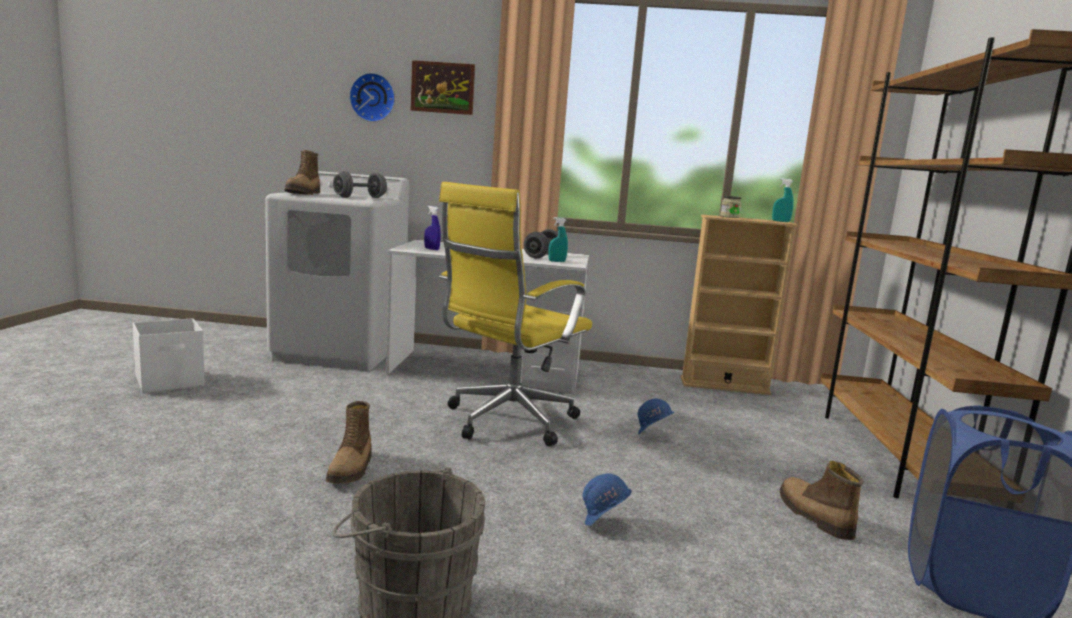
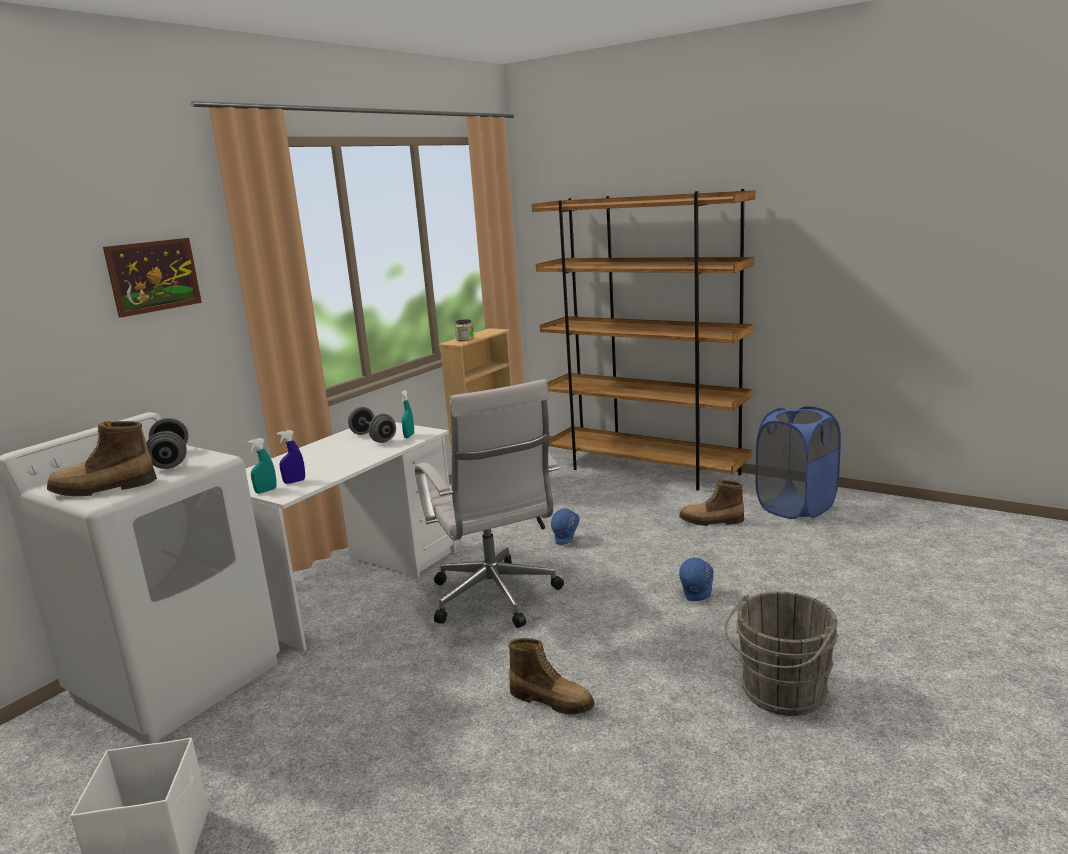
camera: 60 degrees left, 5 degrees up
boot [285,150,320,195] -> boot turned 135 degrees clockwise [47,421,157,496]
wall clock [349,73,395,122] -> none
yellow office chair [439,182,592,446] -> white office chair [415,379,564,628]
turquoise spray bottle [772,178,794,222] -> turquoise spray bottle moved to [248,438,277,494]

